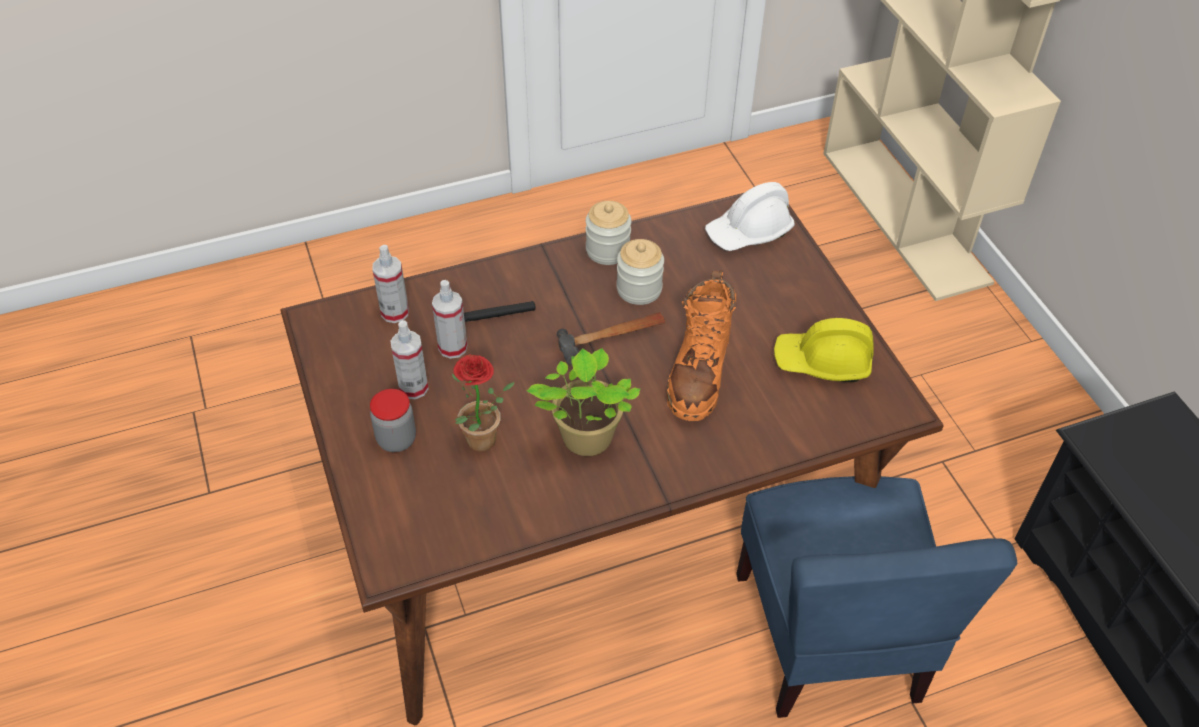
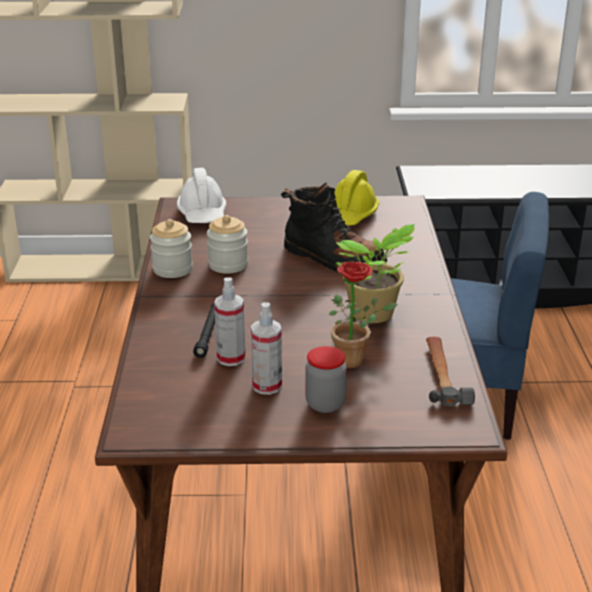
camera: 70 degrees left, 20 degrees down
spray bottle [372,245,409,323] -> none
hammer [557,312,666,365] -> hammer moved to [426,337,475,406]
orange boot [667,270,736,421] -> black boot [281,182,387,272]

